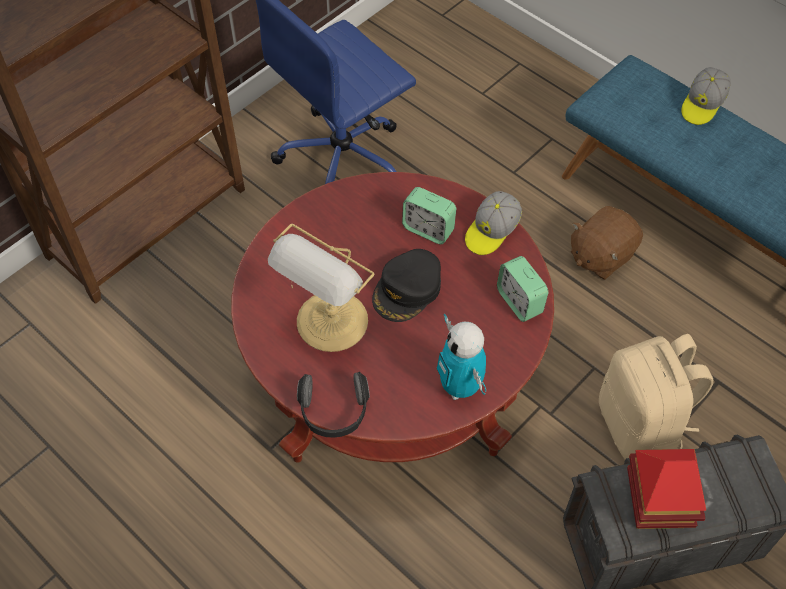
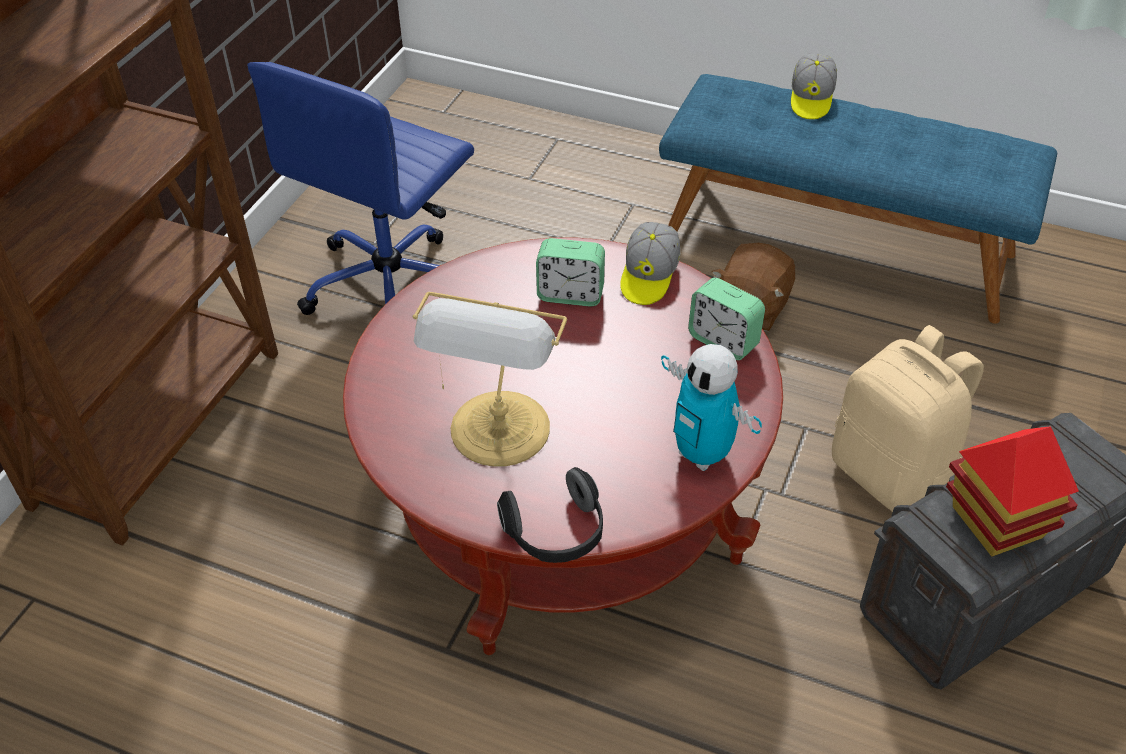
camera: 20 degrees left, 10 degrees down
black cap [372,249,441,322] -> none

